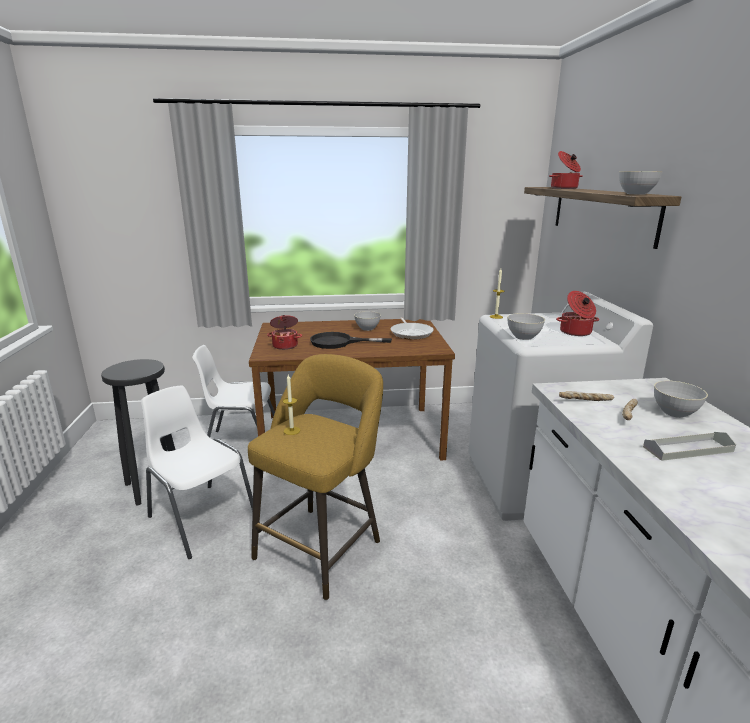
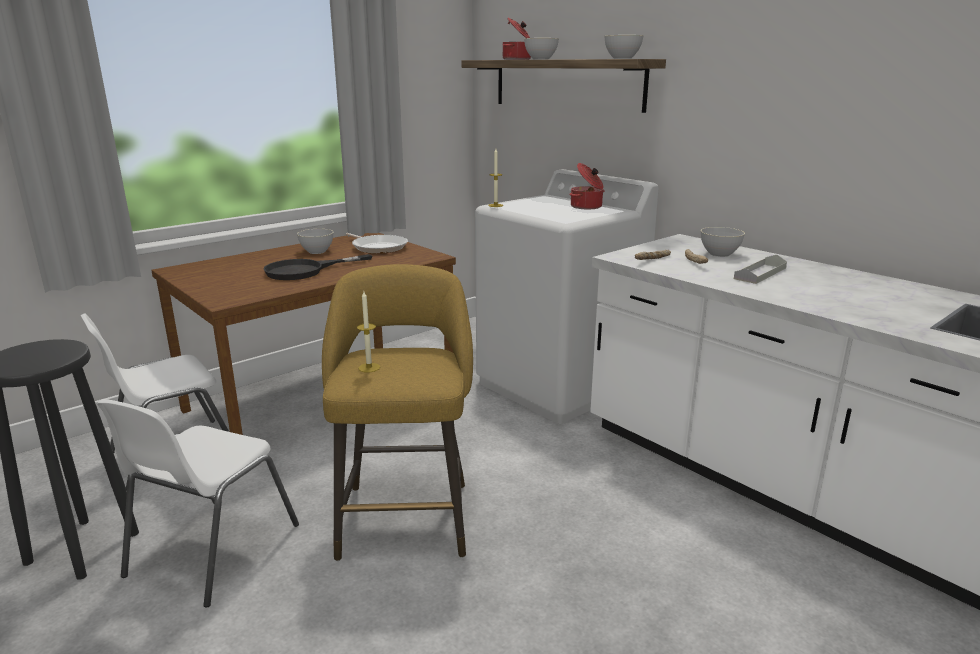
camera: 35 degrees left, 0 degrees up
white chair [141,385,253,559] -> white chair turned 75 degrees counterclockwise [97,399,299,607]
cooking pot [267,315,302,350] -> none
grey bowl [507,313,545,340] -> grey bowl moved to [524,38,559,59]

